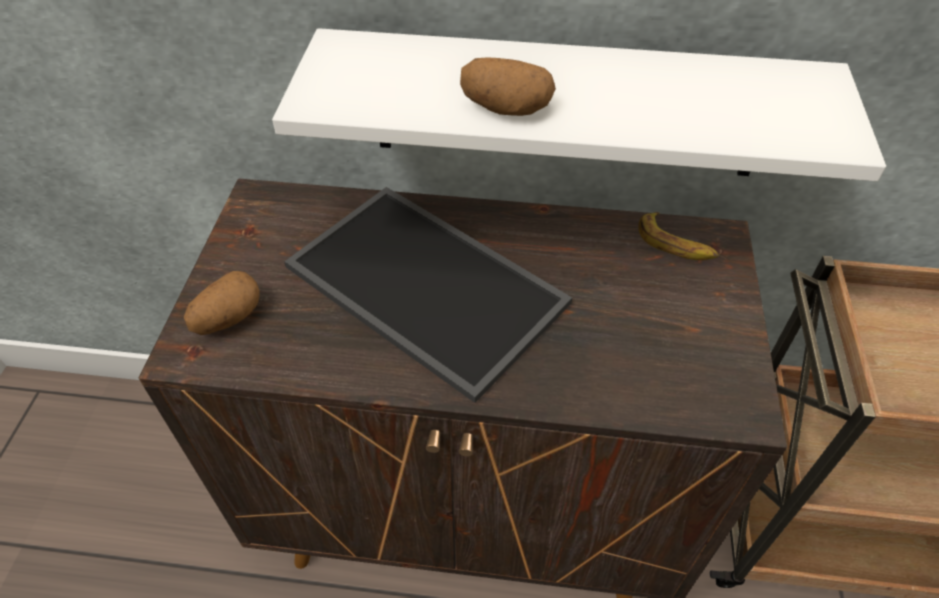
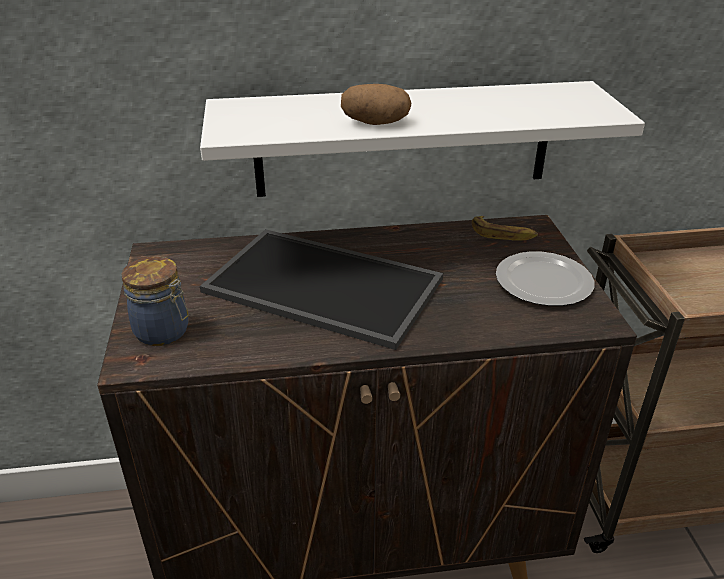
camera: 15 degrees left, 15 degrees down
potato [184,271,260,335] -> jar [122,256,189,346]
none -> plate [496,252,594,306]

